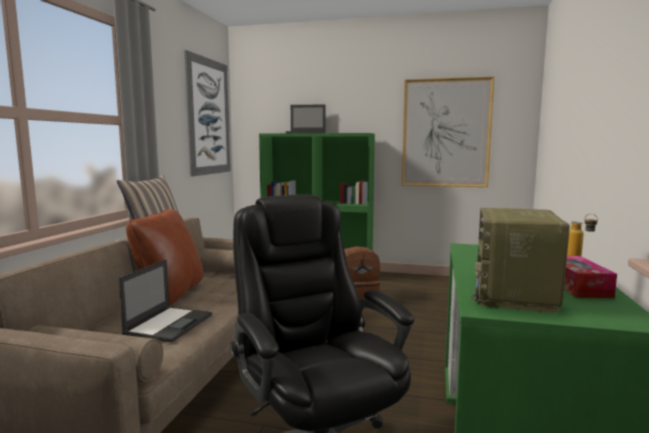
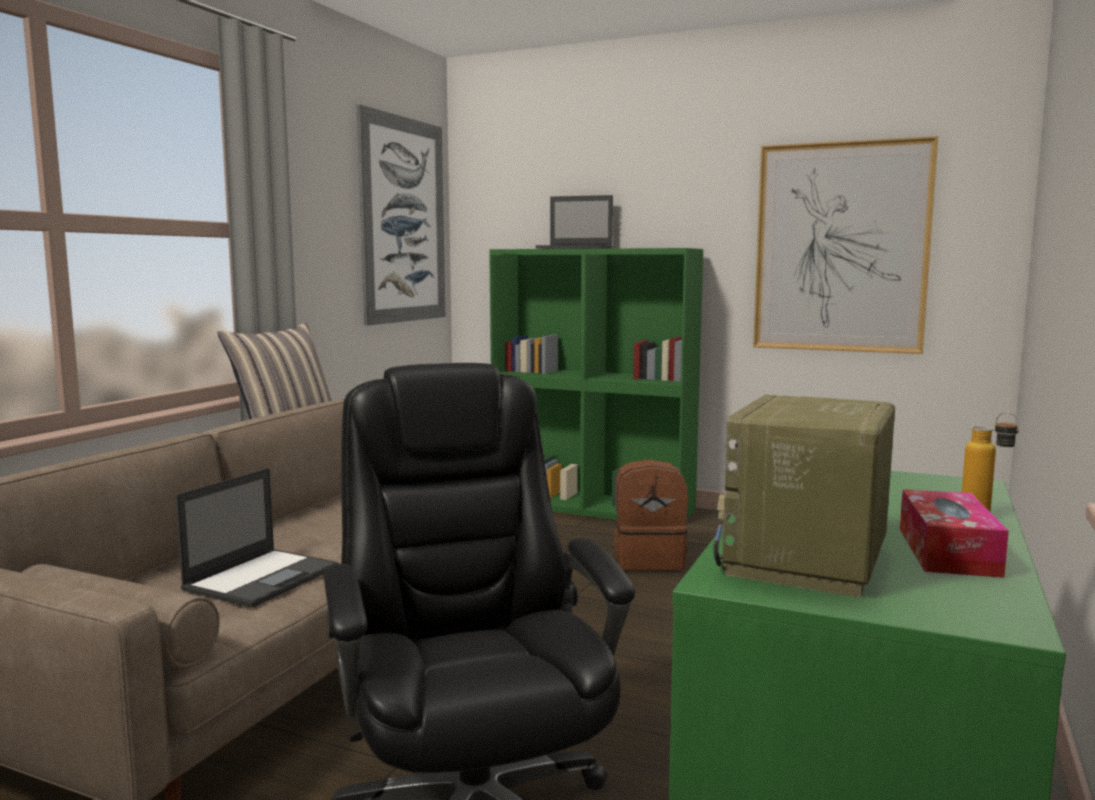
camera: 10 degrees right, 0 degrees up
brown pillow [126,209,204,306] -> none

